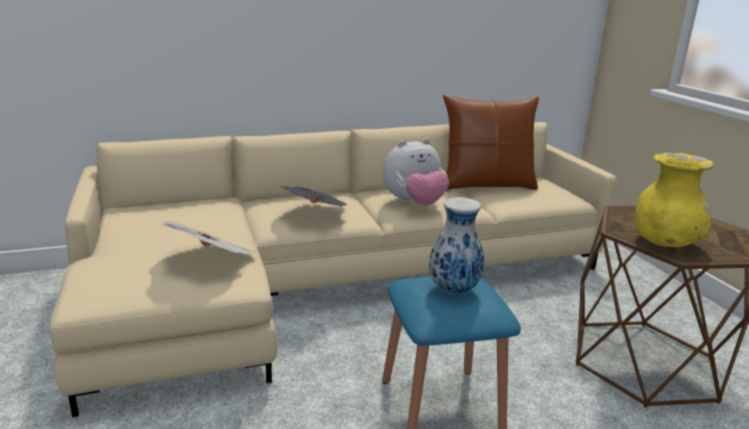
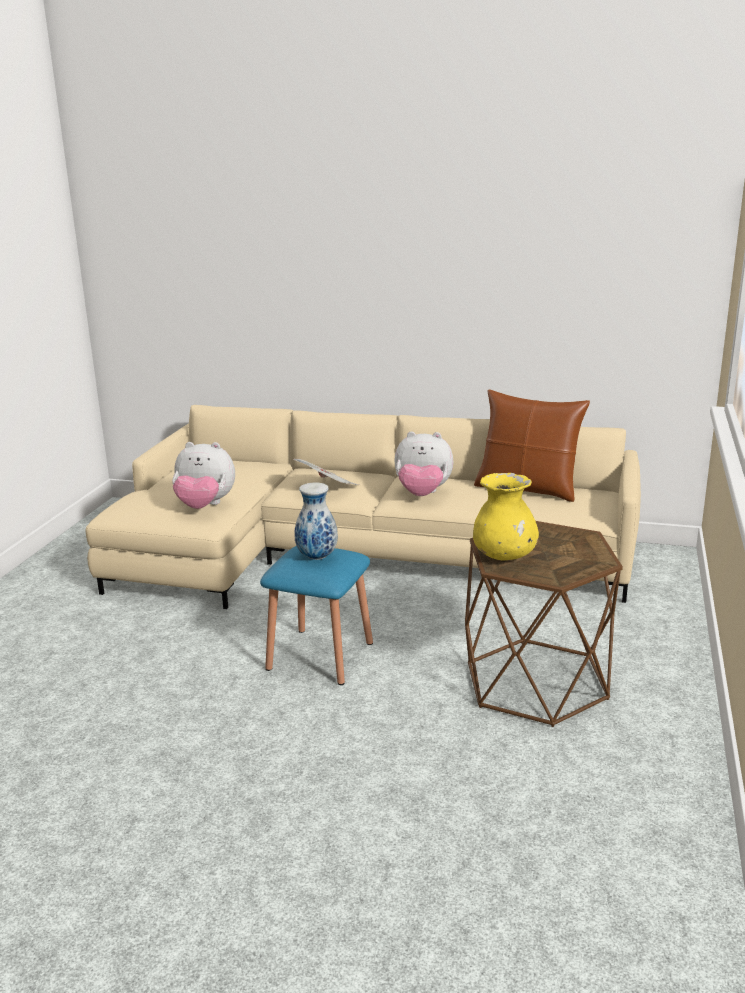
camera: 35 degrees right, 0 degrees up
newspaper [161,222,257,254] -> plush toy [172,442,235,509]

